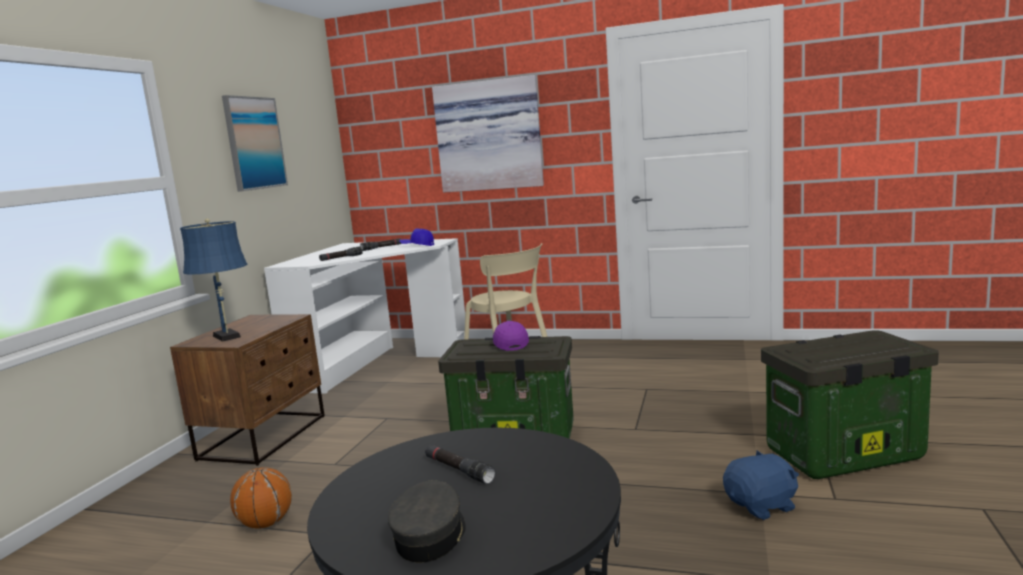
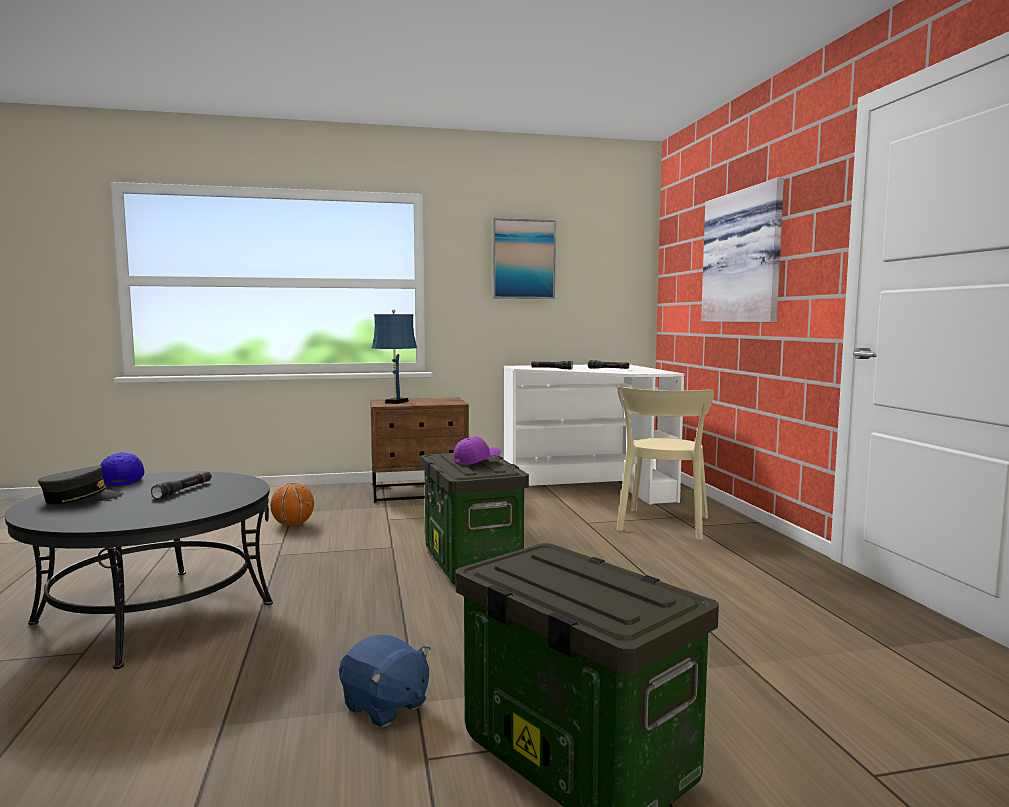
camera: 60 degrees right, 5 degrees down
blue cap [399,228,434,246] -> blue cap moved to [100,452,145,486]

